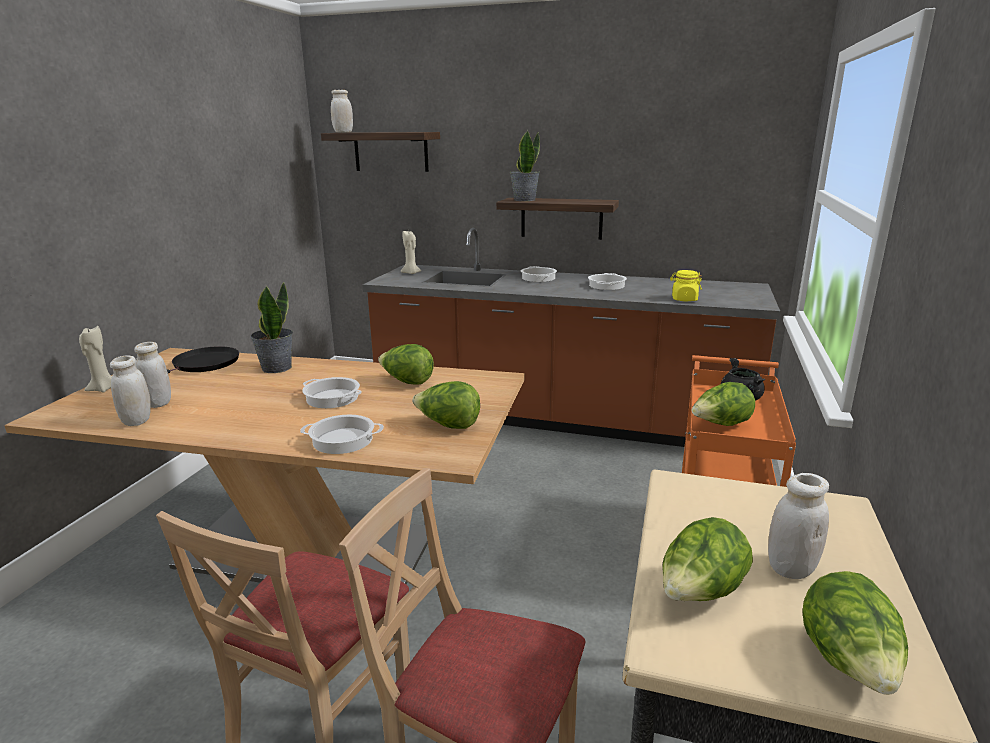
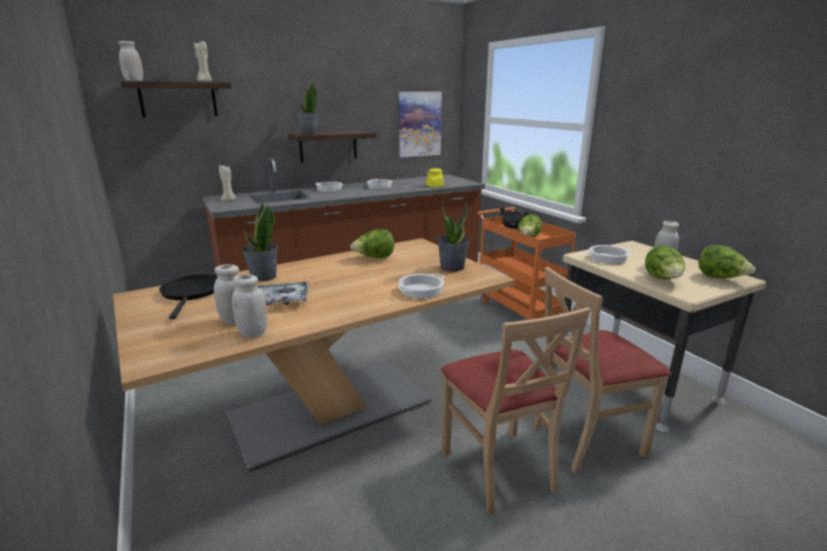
camera: 45 degrees left, 0 degrees up
beige candle [79,326,112,392] -> beige candle moved to [194,42,212,82]
cooking pot [302,377,362,408] -> cooking pot moved to [586,245,633,264]
lettuce [412,381,480,429] -> potted plant [437,199,470,272]
none -> tray [257,282,309,305]
none -> picture [399,92,442,157]

